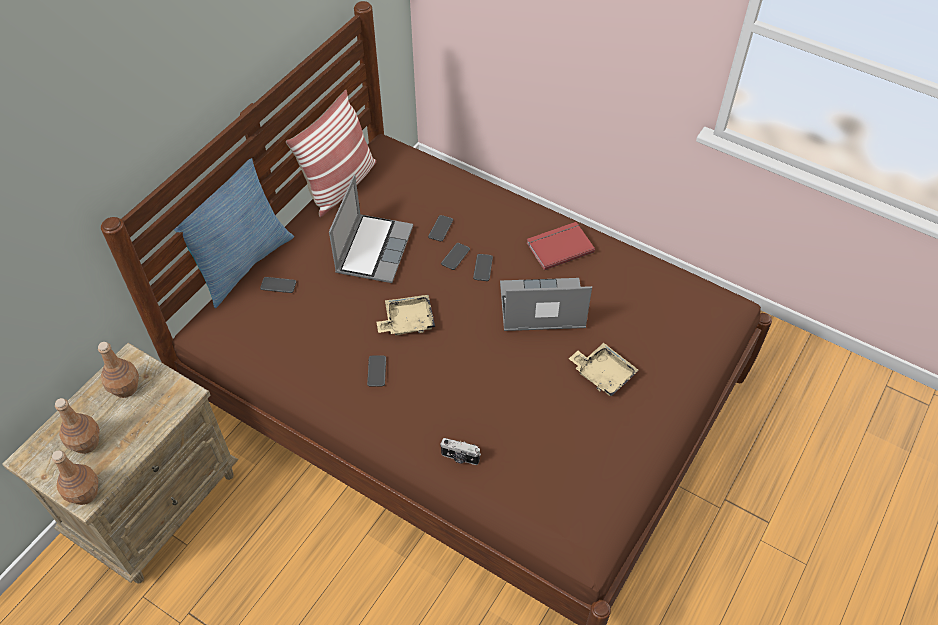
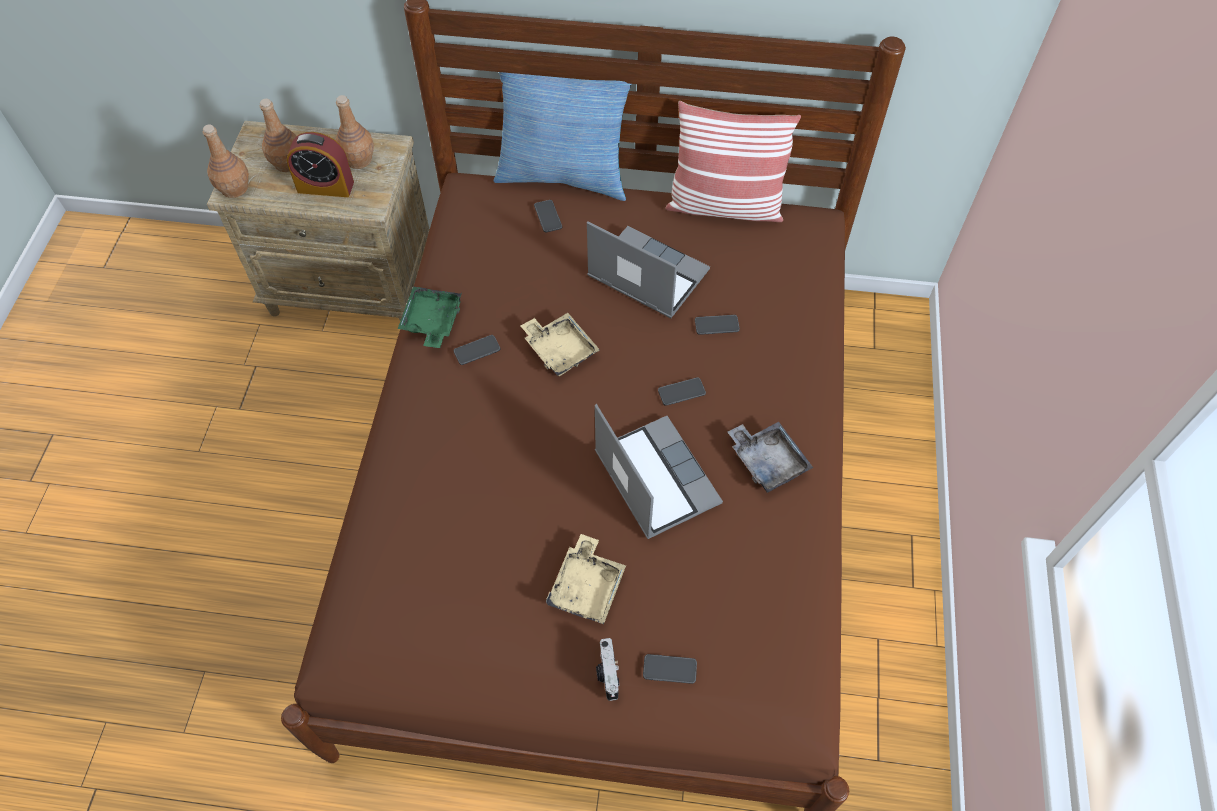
camera: 65 degrees right, 5 degrees up
laptop [329,174,413,283] -> laptop turned 135 degrees counterclockwise [587,221,710,318]
camera [440,438,481,465] -> camera moved to [596,638,620,701]
phone [441,243,470,270] -> phone moved to [643,654,697,684]
red book [527,222,595,270] -> grey tray [728,422,813,493]
none -> alarm clock [287,132,354,197]
none -> green tray [398,286,462,348]

